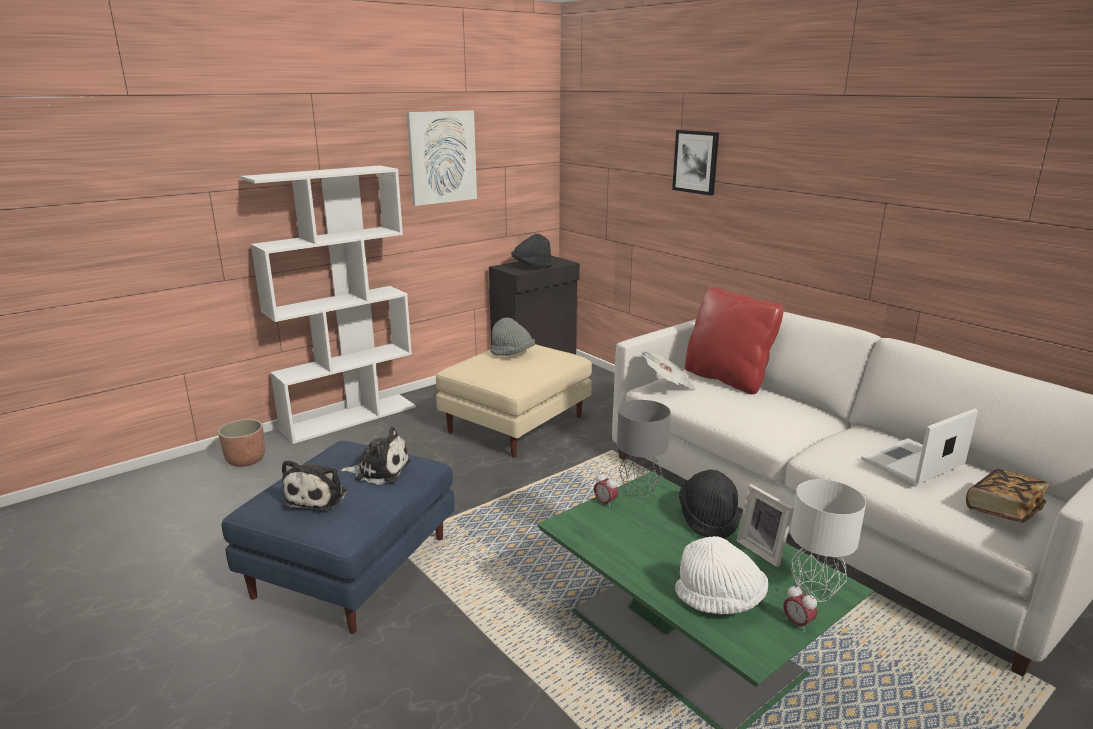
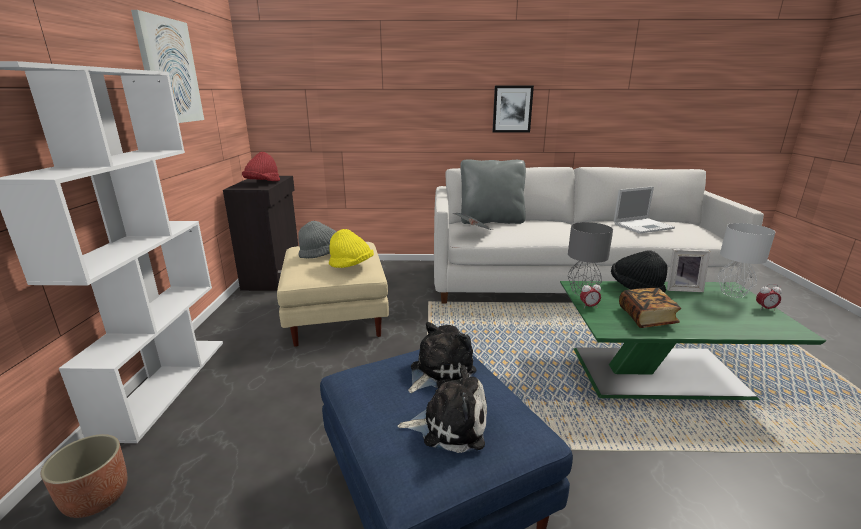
camera: 50 degrees left, 0 degrees up
plush toy [282,460,347,512] -> plush toy turned 45 degrees counterclockwise [398,365,487,453]
black hat [512,234,552,267] -> red hat [242,152,280,181]
picture [672,130,719,195] -> picture moved to [492,86,534,133]
white hat [675,536,768,614] -> none
red pillow [685,287,784,394] -> grey pillow [460,159,526,224]
laptop [861,408,978,485] -> laptop turned 120 degrees counterclockwise [614,186,675,234]
book [966,469,1049,523] -> book moved to [619,288,681,328]
none -> yellow hat [329,229,374,268]

